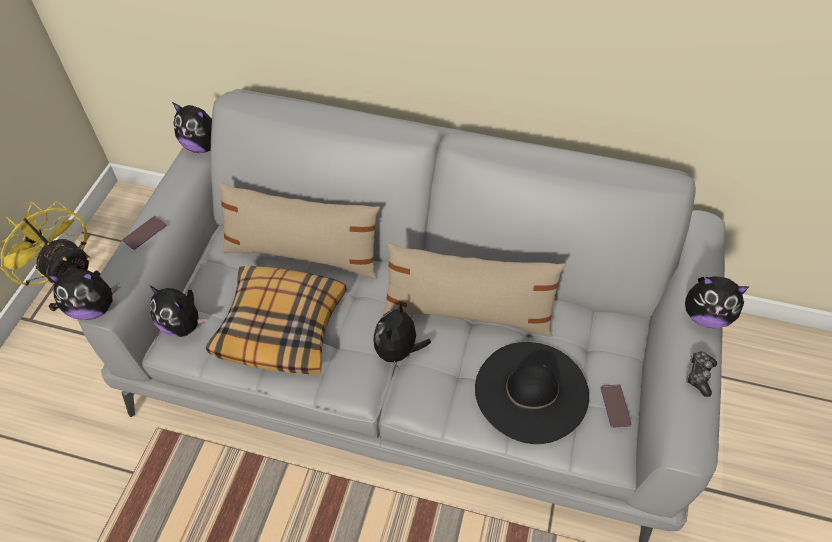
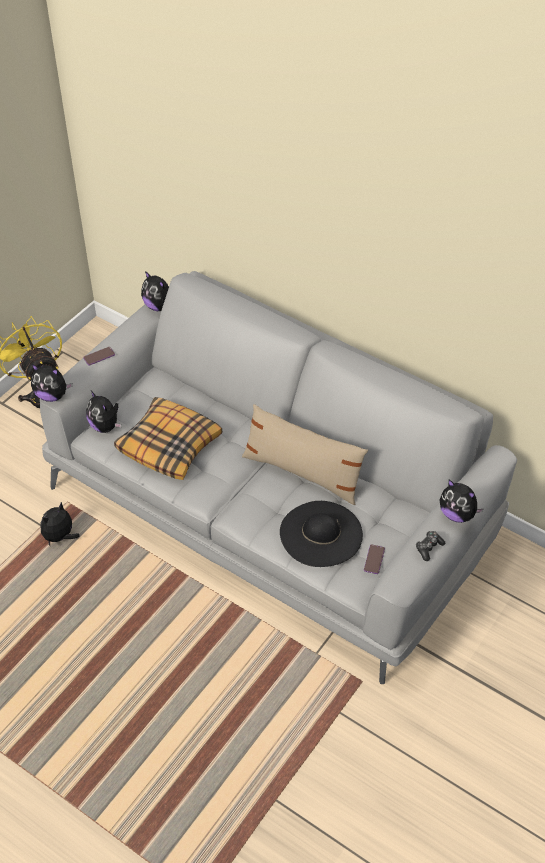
camera: 20 degrees right, 5 degrees down
beige pillow [218,182,380,279] -> none
plush toy [373,301,431,369] -> plush toy moved to [40,502,80,546]

